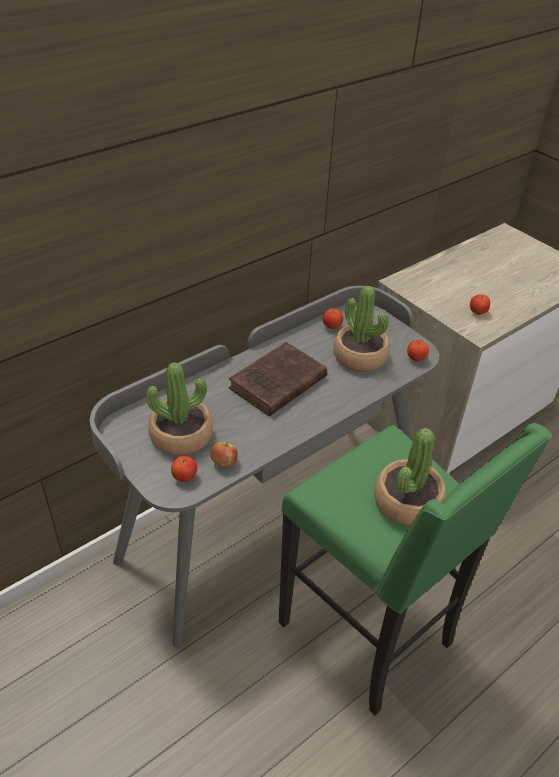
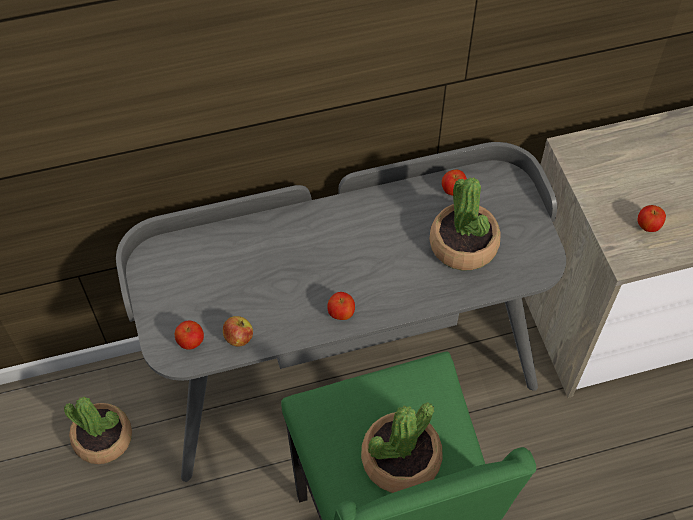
camera: 25 degrees right, 15 degrees up
potted plant [146,362,213,456] -> potted plant moved to [64,396,132,464]
brown book [229,342,327,416] -> none
apple [407,340,429,361] -> apple moved to [327,292,355,320]

